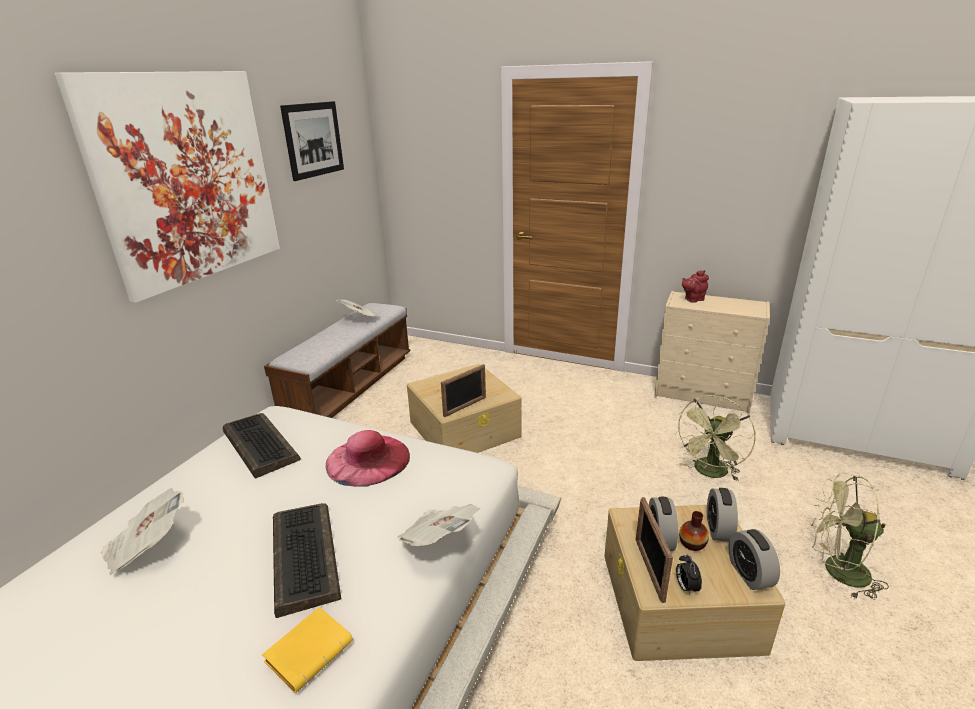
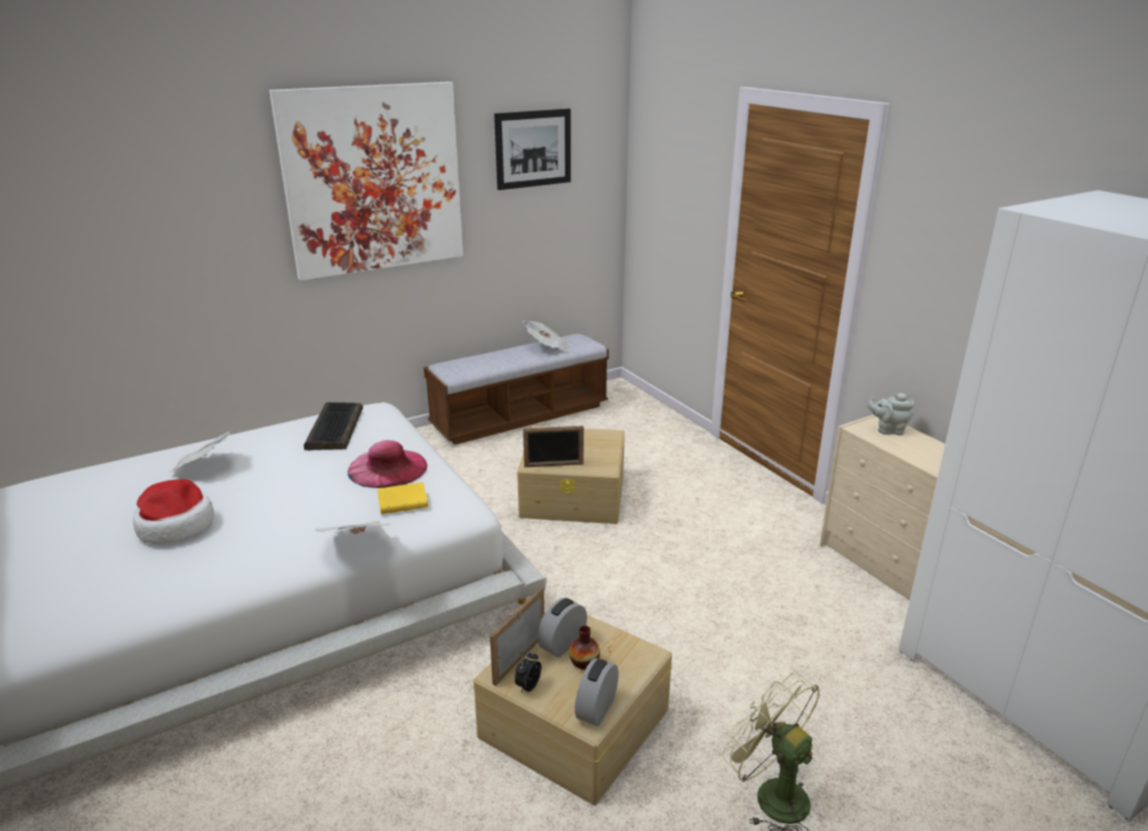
camera: 35 degrees right, 0 degrees up
yellow book [262,607,353,693] -> yellow book moved to [377,482,428,514]
keyboard [273,503,341,618] -> none
green fan [675,396,756,481] -> none
red teapot [682,270,709,303] -> grey teapot [867,393,914,435]
alarm clock [707,488,738,542] -> none
none -> hat [133,479,214,544]

